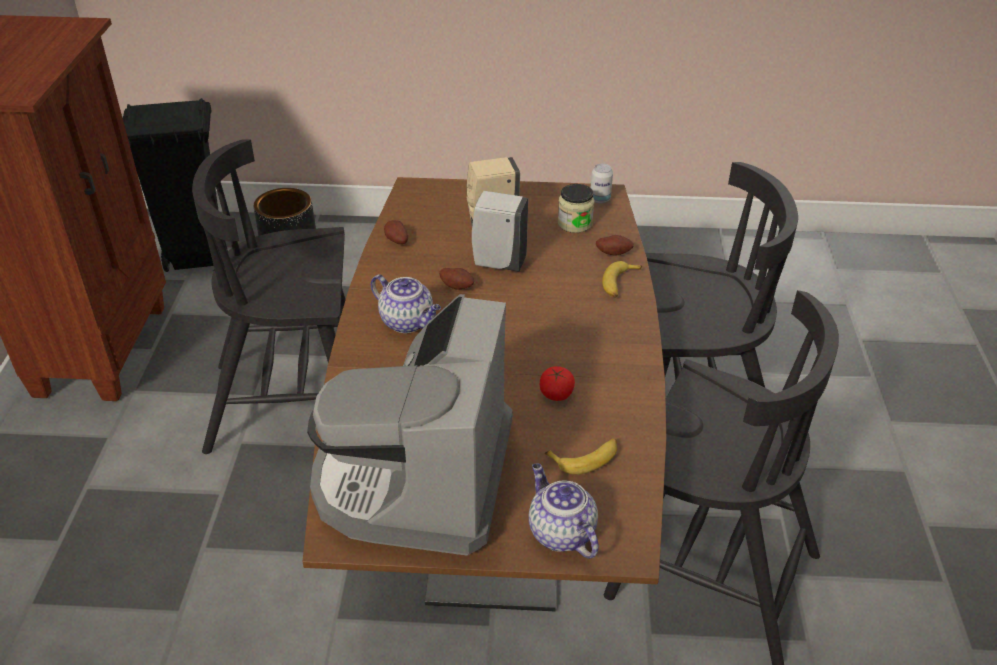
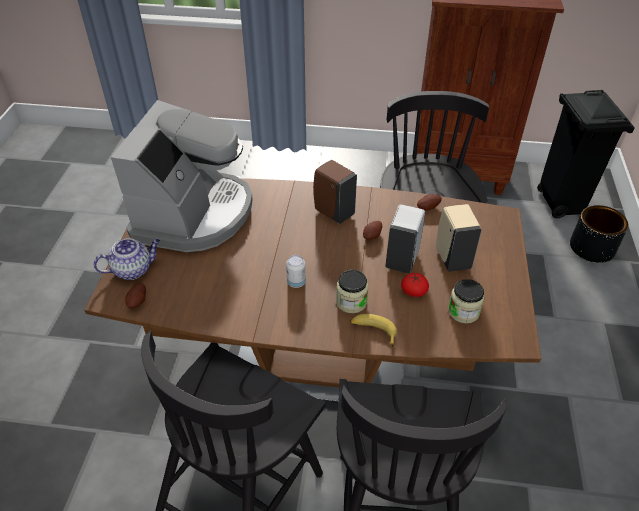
camera: 95 degrees right, 5 degrees up
coffee machine [307,294,513,556] -> coffee machine turned 90 degrees clockwise [111,100,253,252]
teapot [370,274,441,333] -> brown soap dispenser [313,160,357,224]
tomato [540,366,575,401] -> tomato moved to [401,273,429,297]
banana [545,438,617,475] -> none
can [591,164,613,204] -> can moved to [286,255,306,288]
potato [596,235,634,255] -> potato moved to [125,283,146,308]
none -> jar [336,270,368,313]

